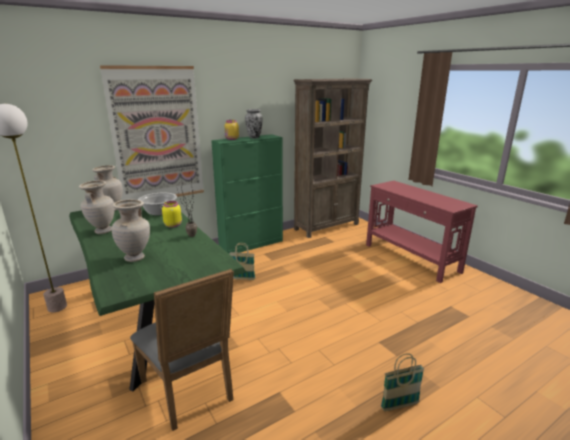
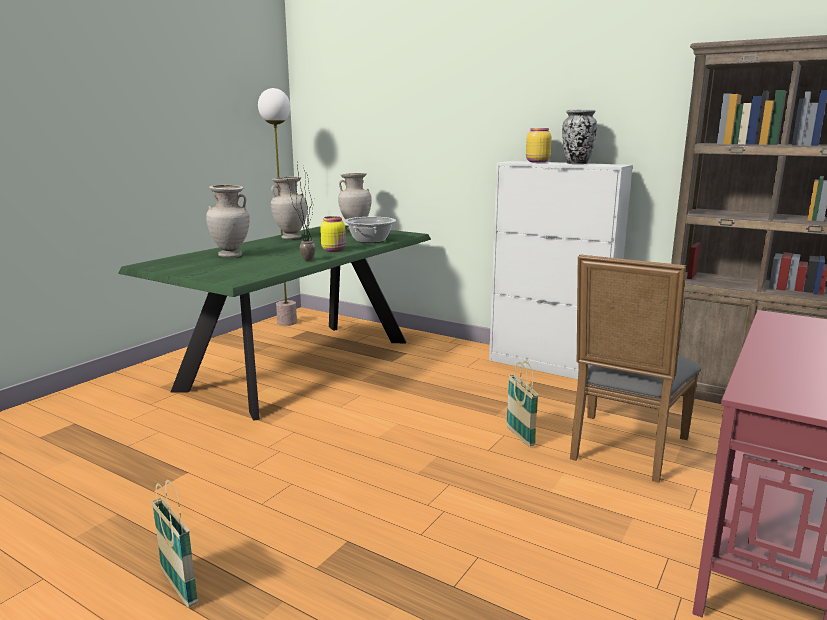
camera: 65 degrees right, 5 degrees down
picture [100,65,204,200] -> none
grey chair [130,269,234,431] -> grey chair moved to [570,254,702,483]
green cabinet [211,134,283,254] -> white cabinet [489,161,633,379]
basket [229,242,255,280] -> basket moved to [506,361,539,446]

